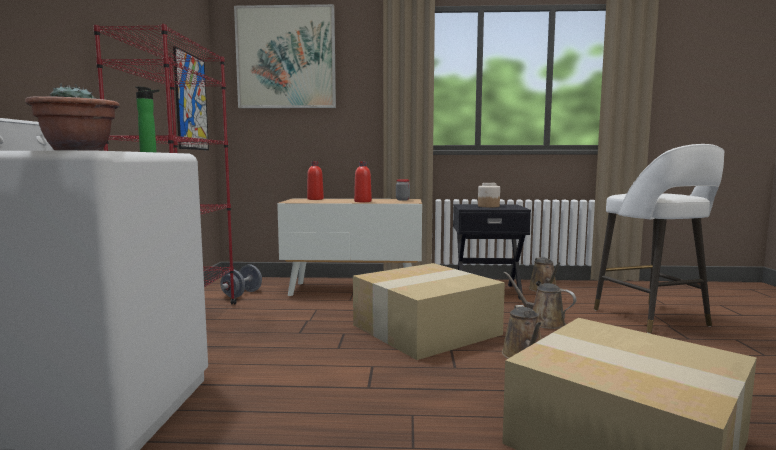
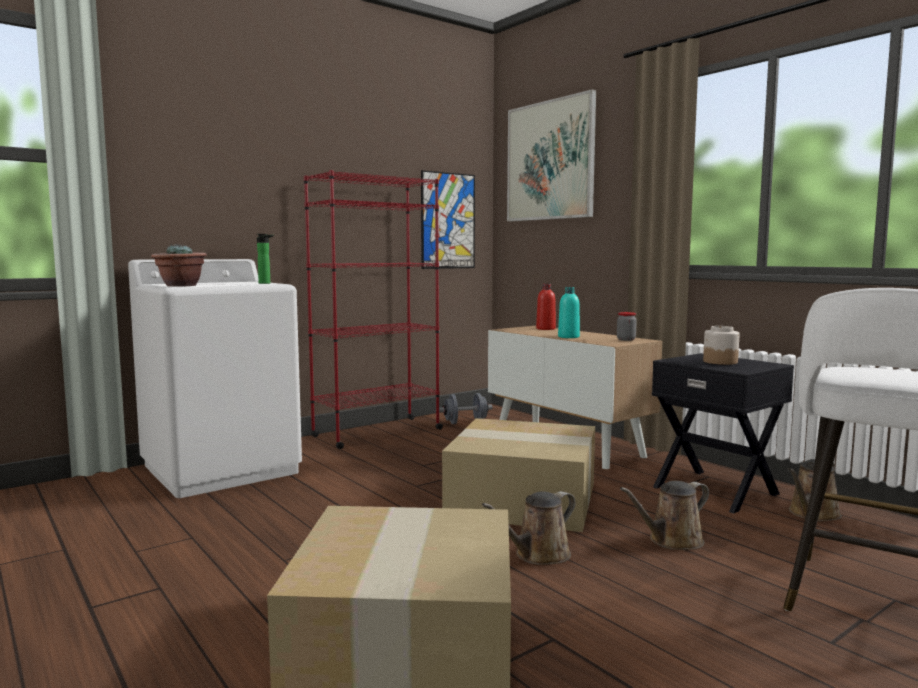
camera: 50 degrees right, 0 degrees up
red bottle [354,161,372,202] -> turquoise bottle [558,287,580,338]
brown watering can [504,272,576,329] -> brown watering can turned 120 degrees counterclockwise [620,481,709,550]

